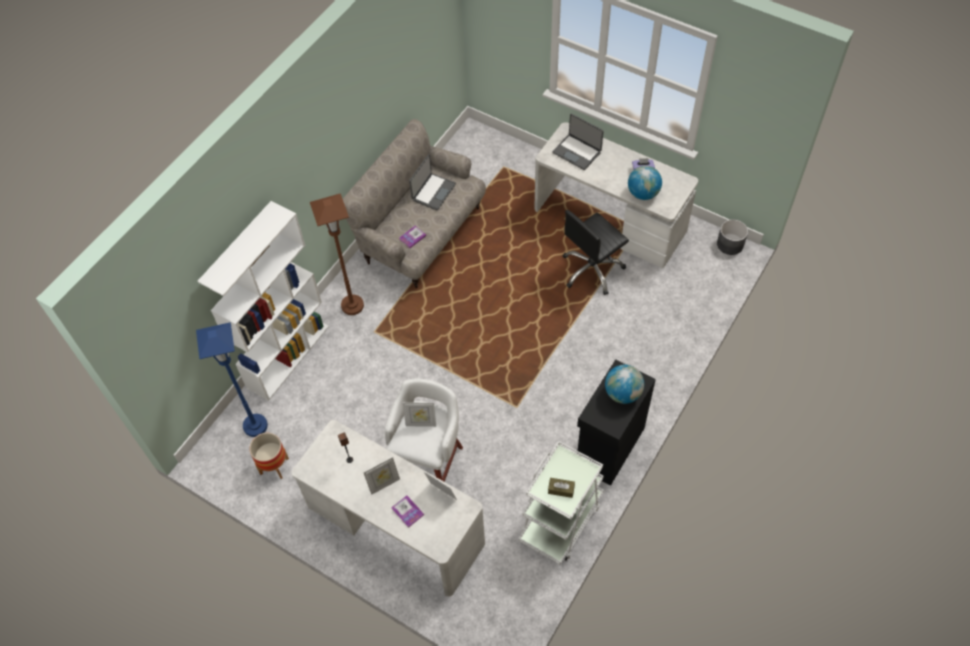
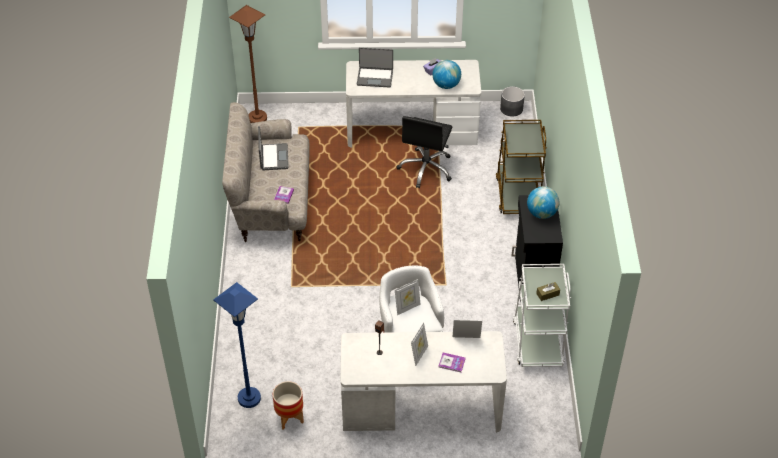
camera: 35 degrees left, 10 degrees down
white bookcase [198,201,329,401] -> none
brown floor lamp [310,193,364,315] -> brown floor lamp moved to [229,5,267,123]
none -> brown cart [496,120,547,214]

